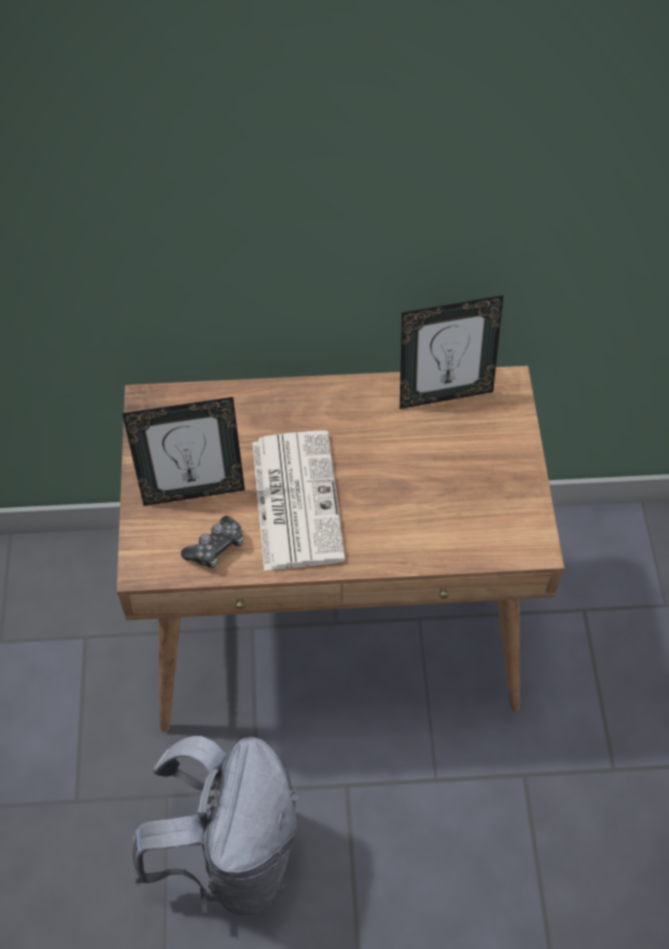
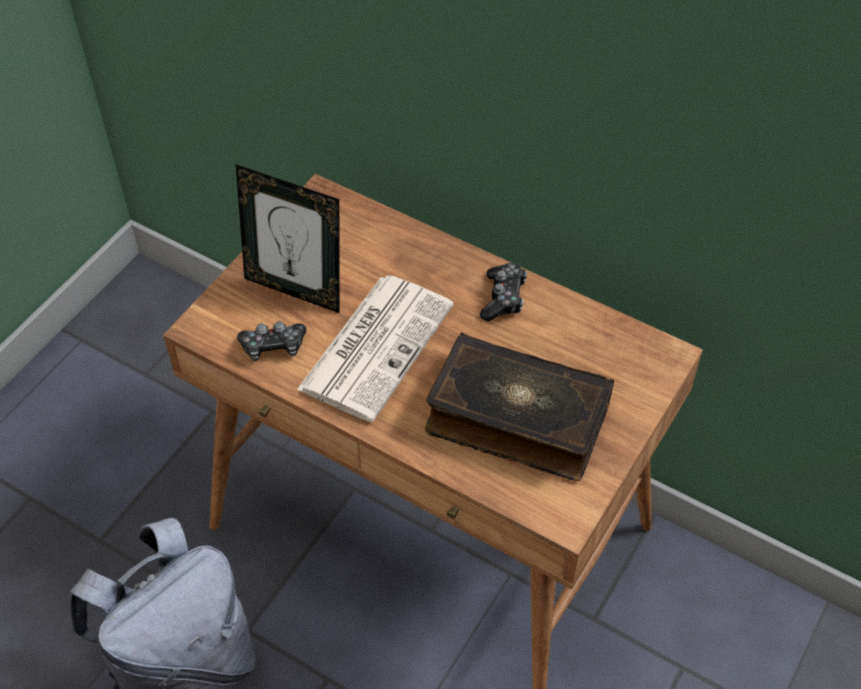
camera: 35 degrees right, 5 degrees down
picture frame [400,295,504,409] -> none
none -> book [425,332,614,481]
none -> game controller [480,263,527,321]

